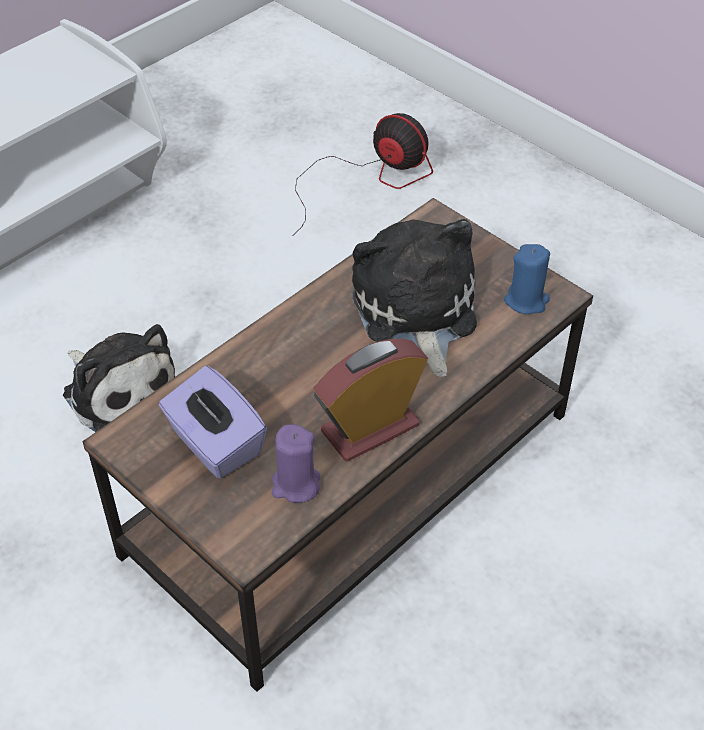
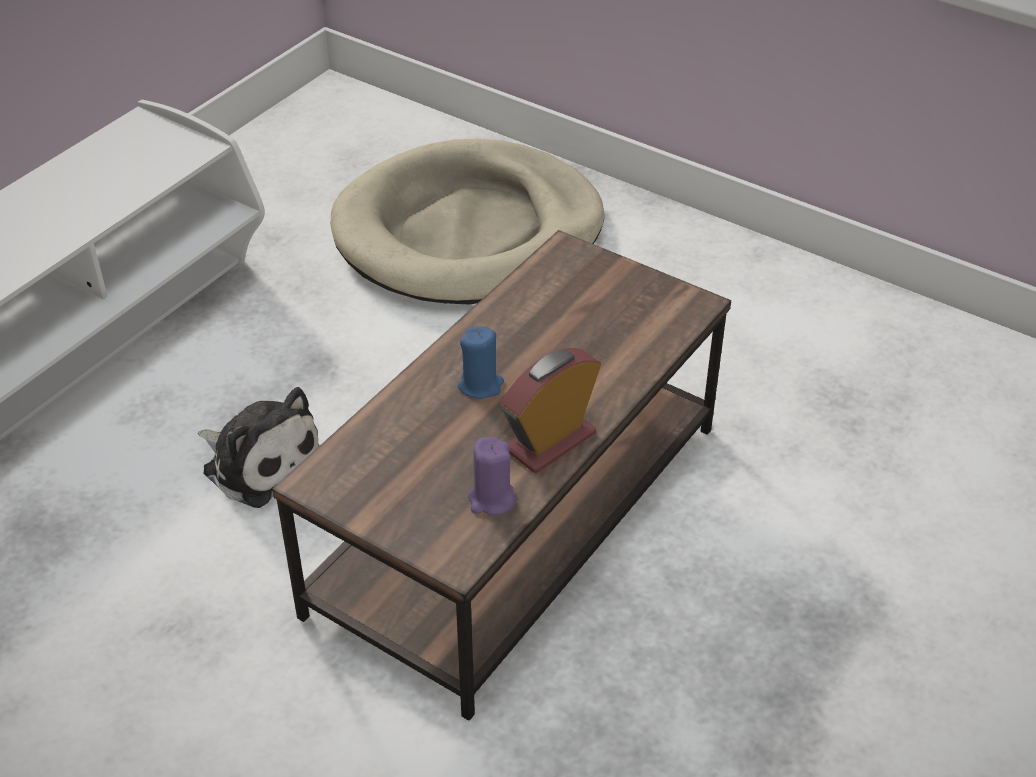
camera: 10 degrees left, 5 degrees down
purple tissue box [159,366,267,479] -> none
fan [292,113,433,236] -> beige dog bed [331,139,604,304]
plush toy [352,219,477,377] -> none
blue candle [504,244,550,314] -> blue candle moved to [458,326,504,399]

